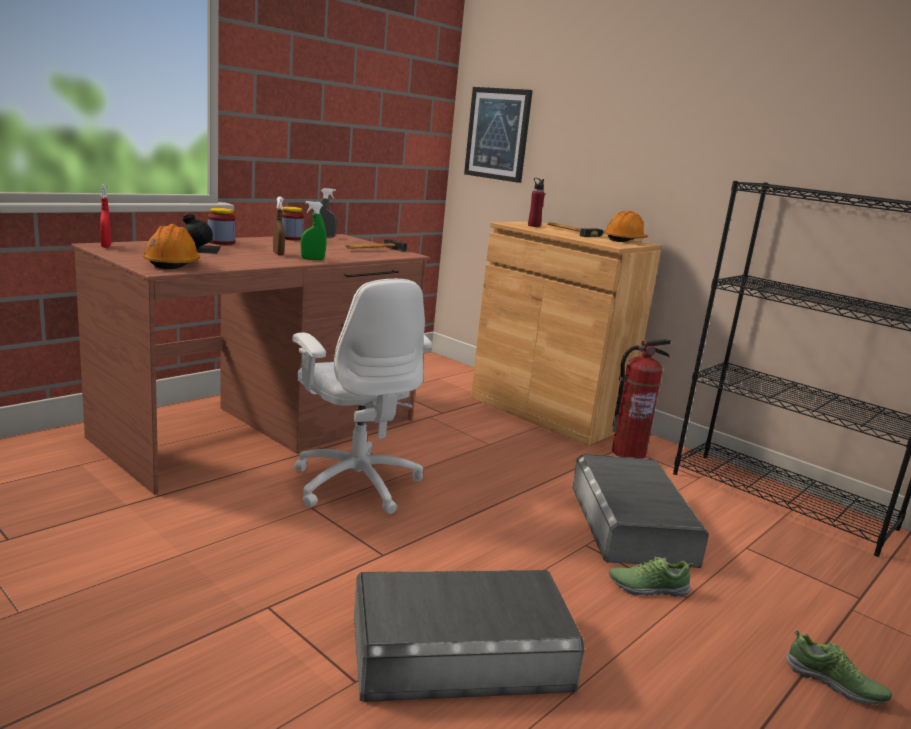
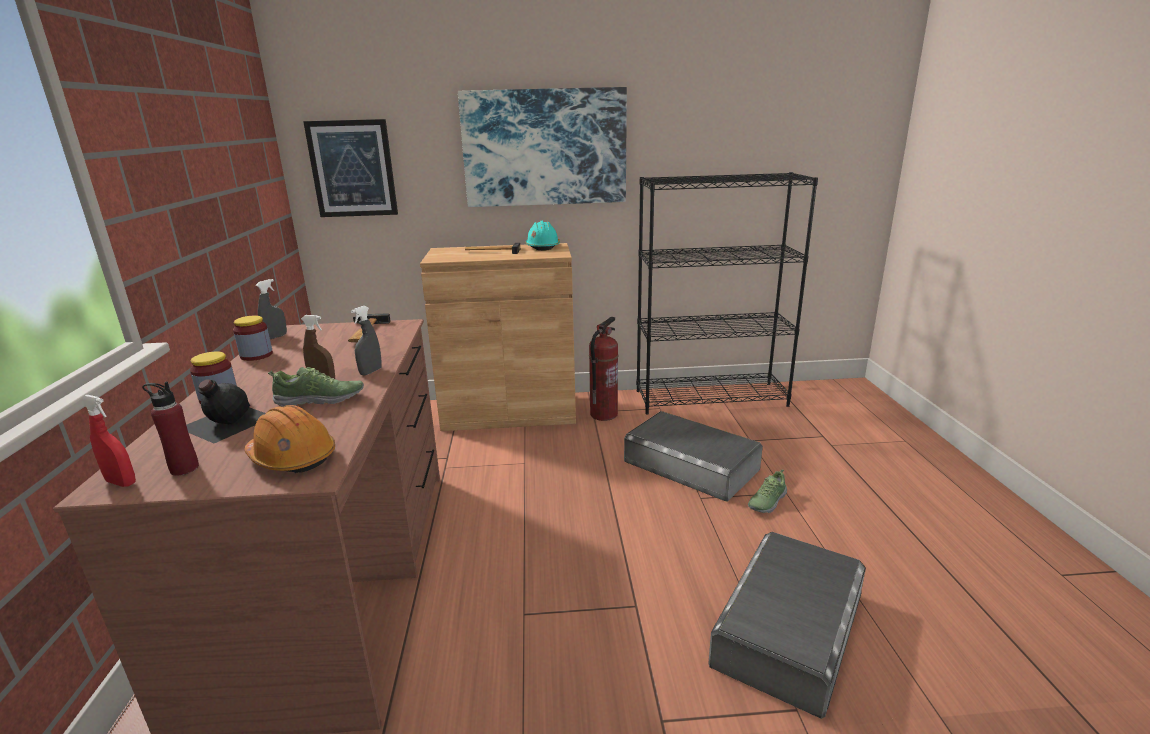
camera: 45 degrees left, 5 degrees up
white office chair [292,279,432,514] -> none
green spray bottle [301,201,327,260] -> grey spray bottle [351,306,382,376]
red bottle [528,178,545,227] -> red bottle moved to [142,381,199,476]
orange hard hat [604,211,648,242] -> turquoise hard hat [525,221,560,251]
shoe [786,630,892,705] -> shoe moved to [268,367,364,407]
none -> picture [458,87,627,207]

